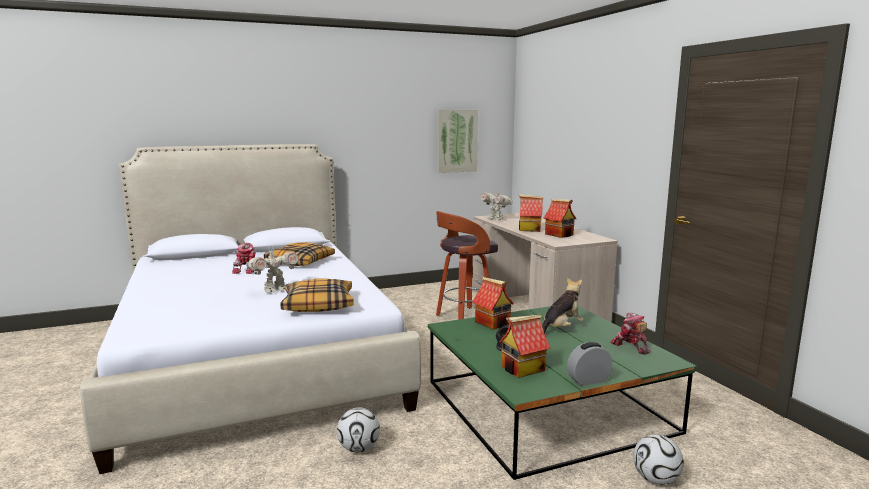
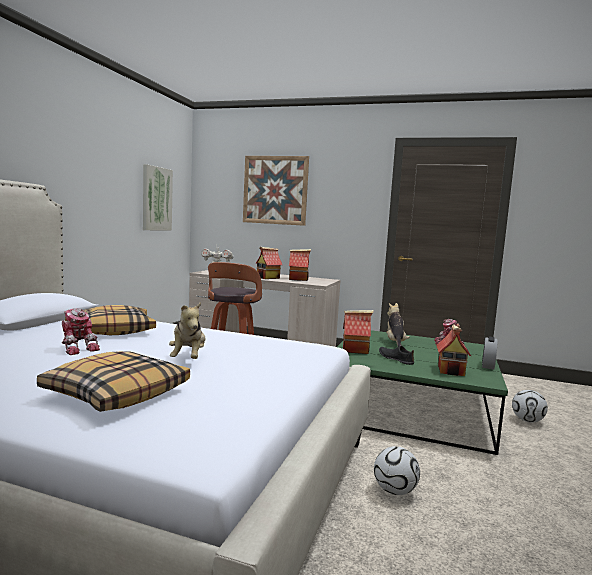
camera: 50 degrees left, 5 degrees down
toy robot [246,247,298,293] -> plush toy [169,302,205,359]
pillow [280,278,354,312] -> pillow moved to [37,351,190,412]
none -> picture [243,156,309,226]

